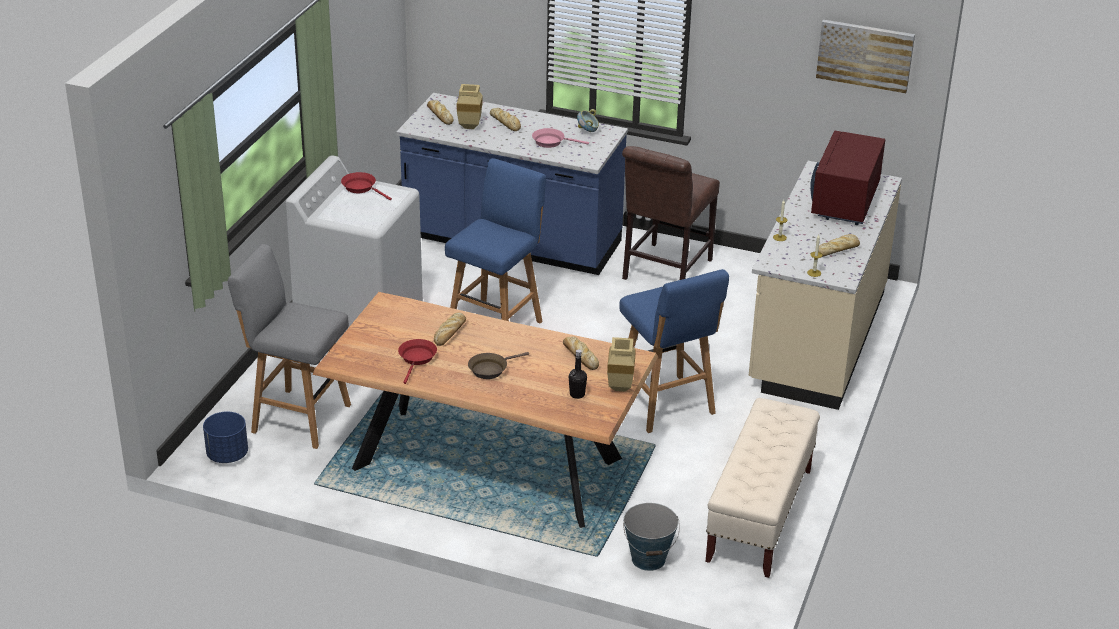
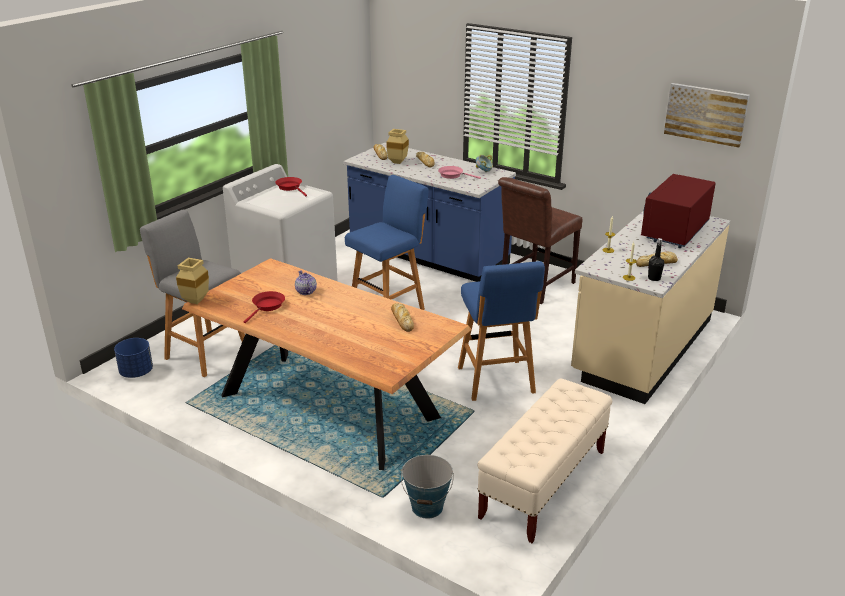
camera: 15 degrees right, 5 degrees down
bread [434,312,466,346] -> teapot [295,271,317,295]
brown frying pan [468,352,529,379] -> none
black bottle [569,349,587,399] -> black bottle moved to [648,238,664,281]
beige vase [607,337,636,391] -> beige vase moved to [176,258,209,304]

